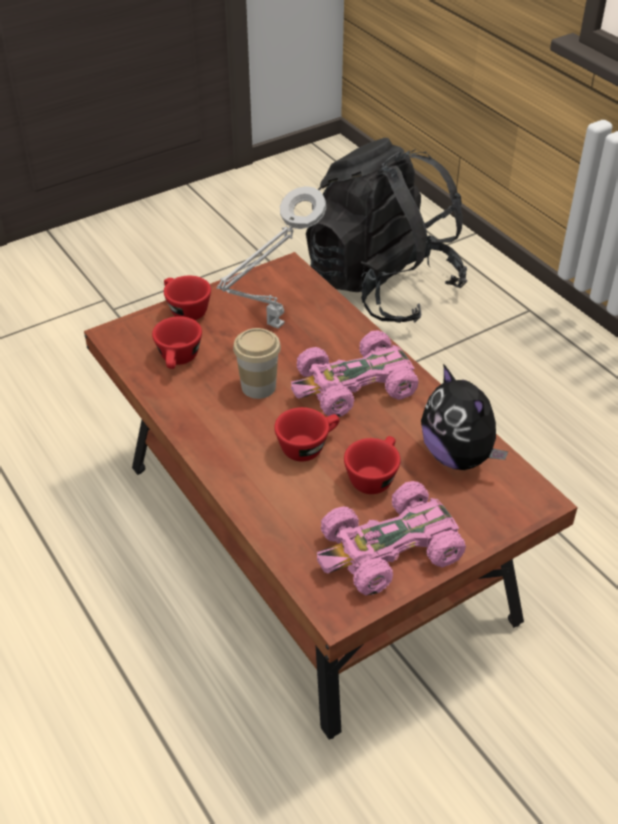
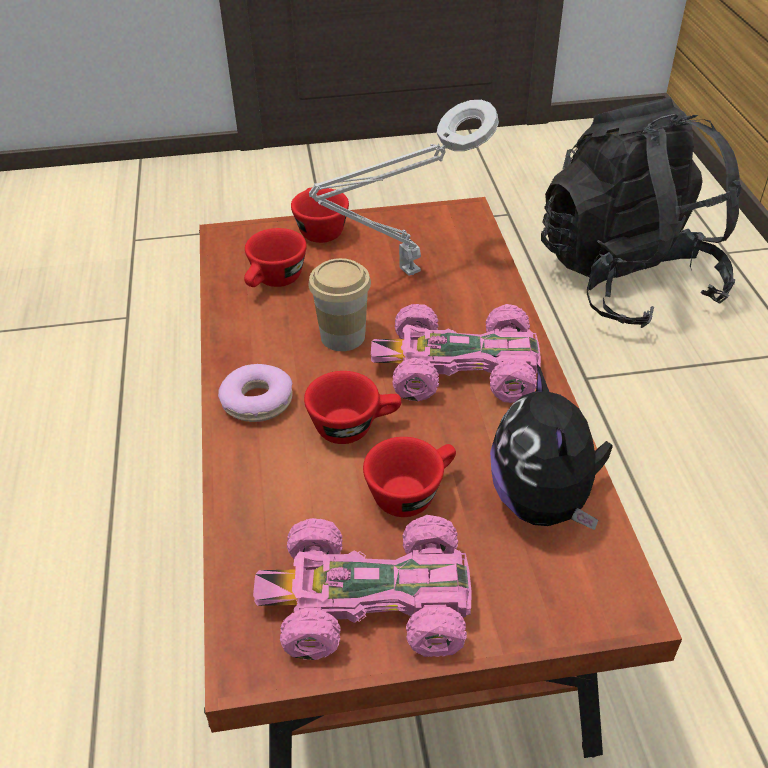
camera: 25 degrees right, 0 degrees up
none -> donut [218,364,293,422]

